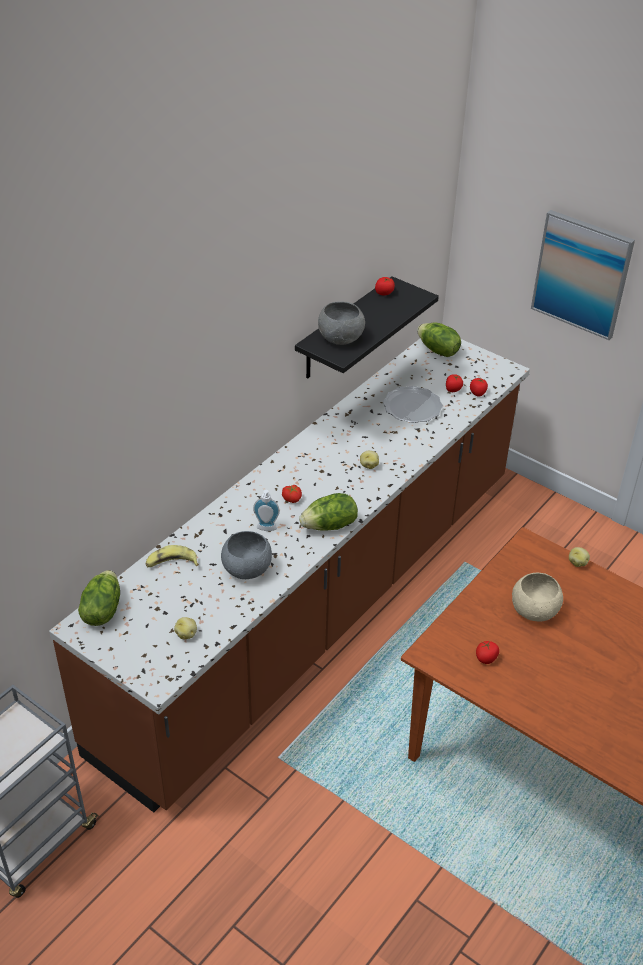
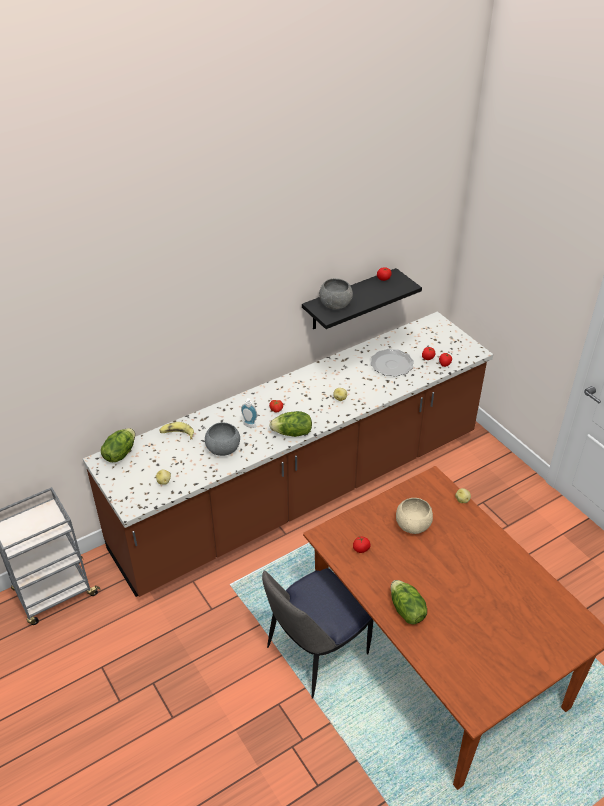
camera: 20 degrees right, 0 degrees up
lettuce [417,323,461,357] -> lettuce moved to [391,580,427,625]
picture [531,210,635,340] -> none
none -> chair [262,568,373,699]

